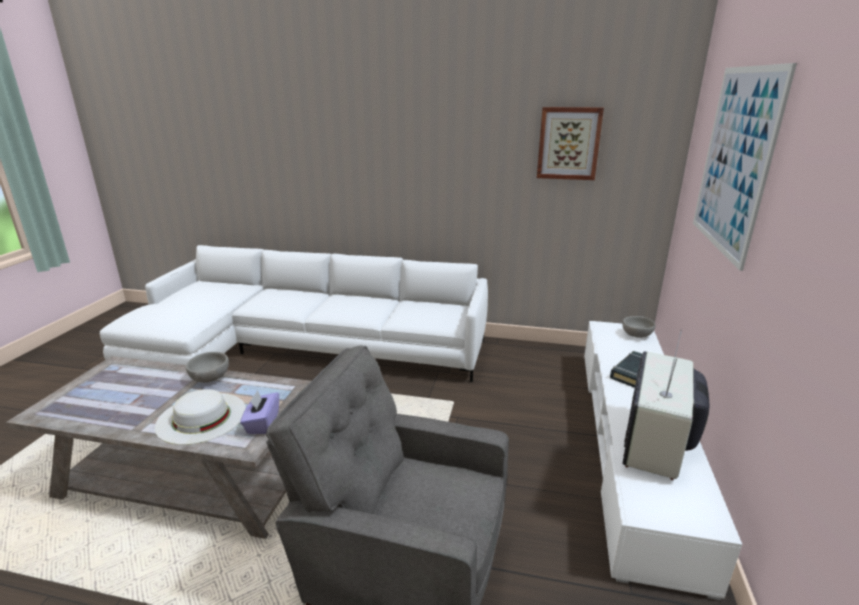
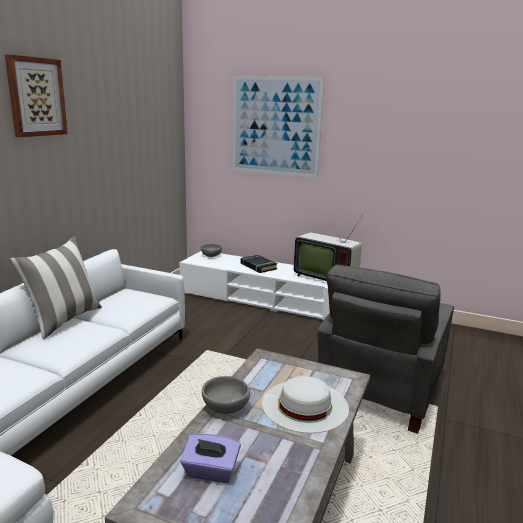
camera: 80 degrees left, 5 degrees down
purple tissue box [240,390,279,434] -> purple tissue box moved to [180,434,241,483]
picture [537,107,604,180] -> picture moved to [5,54,68,137]
none -> pillow [11,236,102,340]

